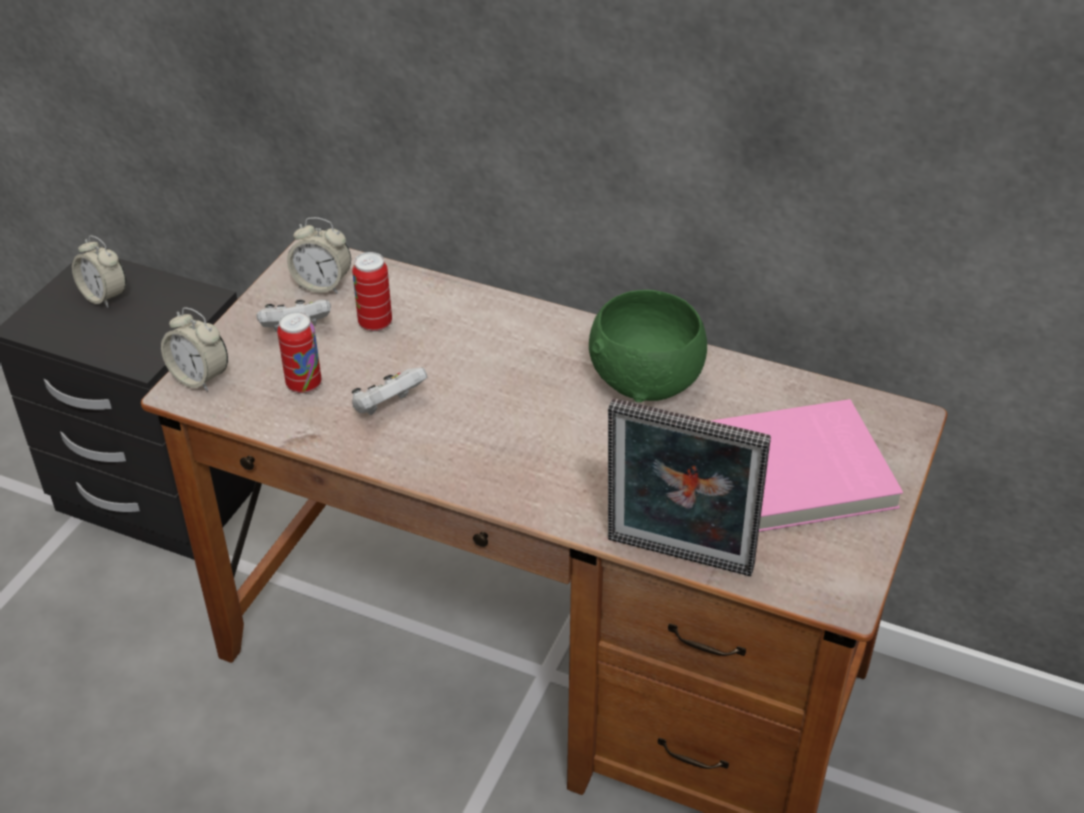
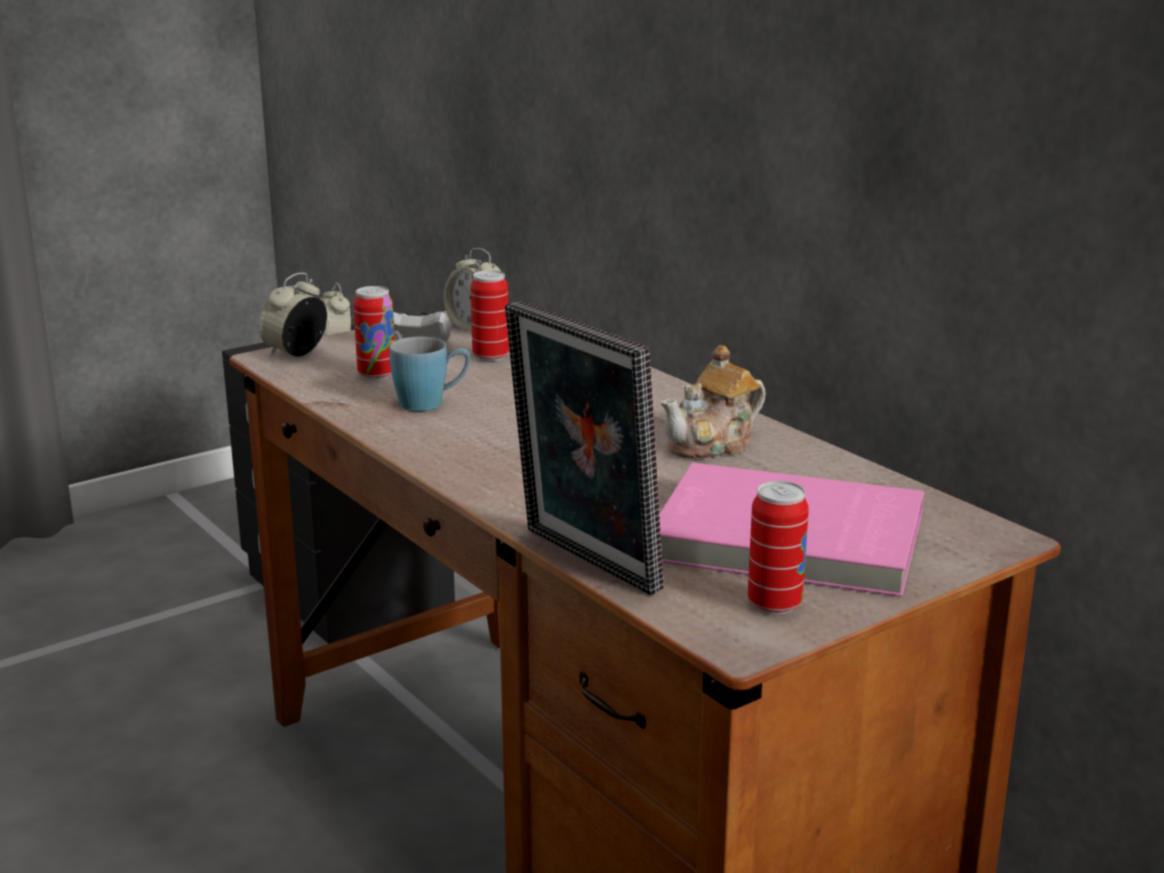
camera: 30 degrees right, 20 degrees down
alarm clock [161,307,228,392] -> alarm clock turned 60 degrees clockwise [259,273,327,356]
white game controller [352,367,427,415] -> blue mug [389,337,470,411]
green bowl [589,290,707,402] -> teapot [661,345,766,459]
none -> can [748,481,809,615]

